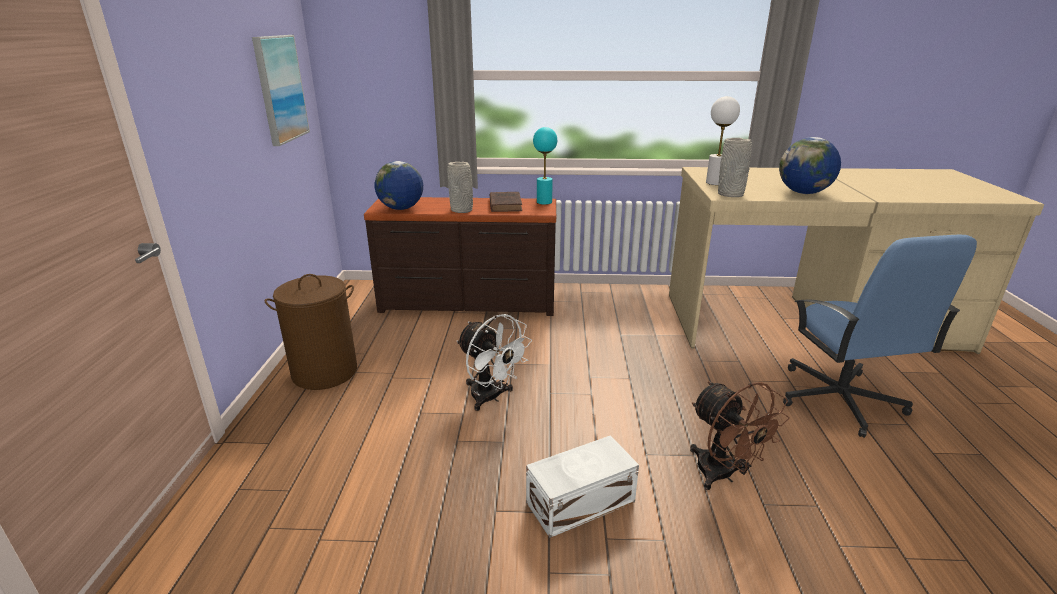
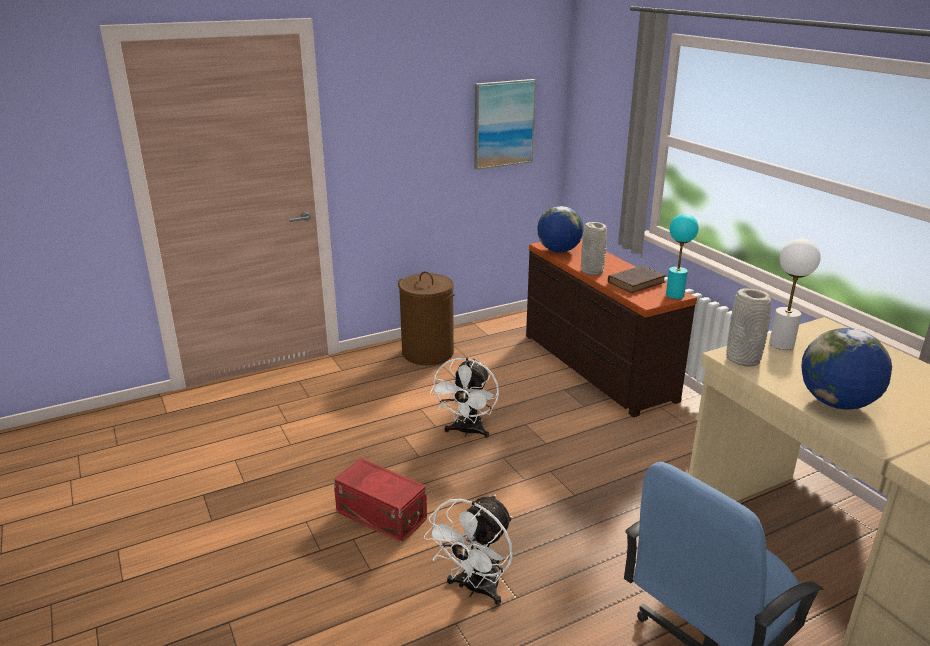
camera: 60 degrees right, 0 degrees up
white storage box [526,435,639,538] -> red storage box [333,458,427,543]
brown fan [690,381,789,490] -> white fan [424,495,513,605]

